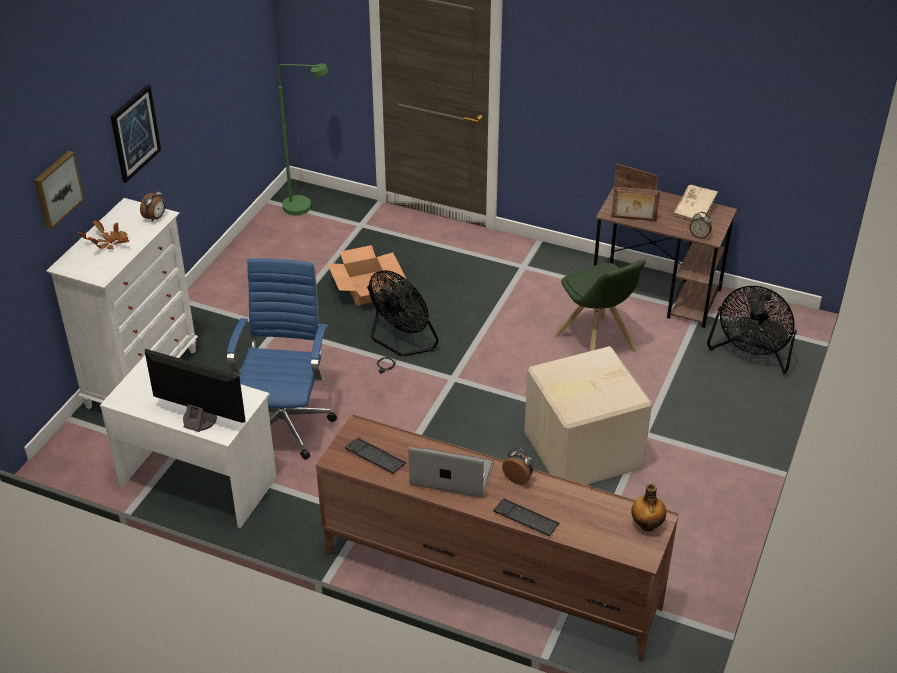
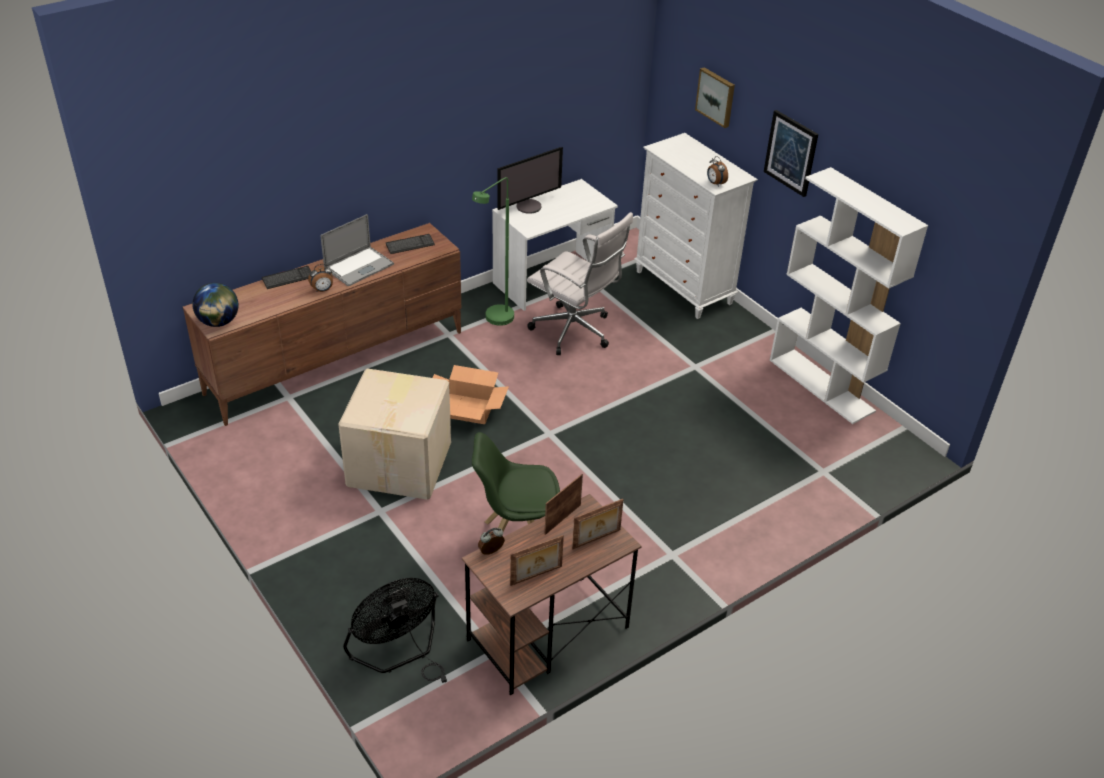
camera: 120 degrees right, 0 degrees up
potted plant [78,220,129,249] -> none
blue office chair [227,259,337,459] -> white office chair [527,212,633,355]
green floor lamp [278,63,328,216] -> green floor lamp moved to [472,177,514,326]
cardboard box [327,245,406,306] -> cardboard box moved to [433,365,509,424]
black fan [367,270,439,373] -> none
bottle [631,484,666,531] -> globe [192,283,239,327]
beige book [673,185,718,221] -> picture frame [510,535,564,586]
none -> white bookcase [770,167,928,424]

